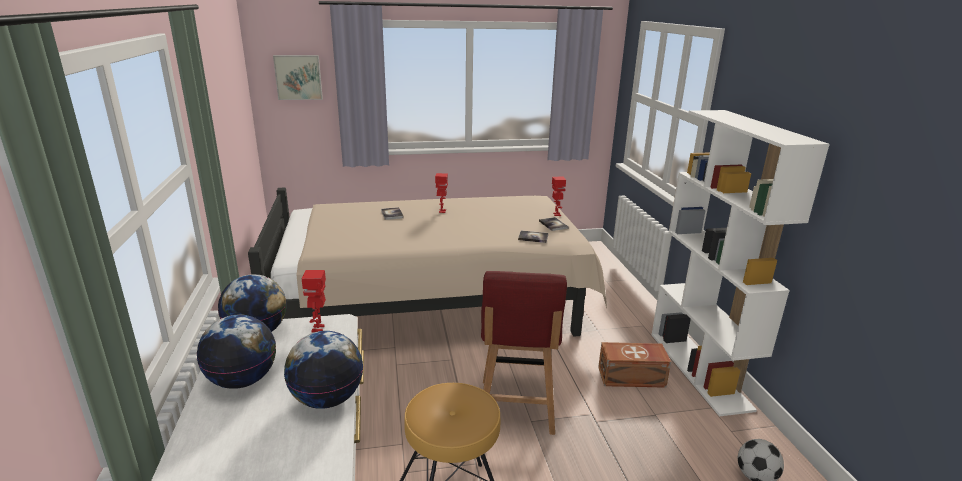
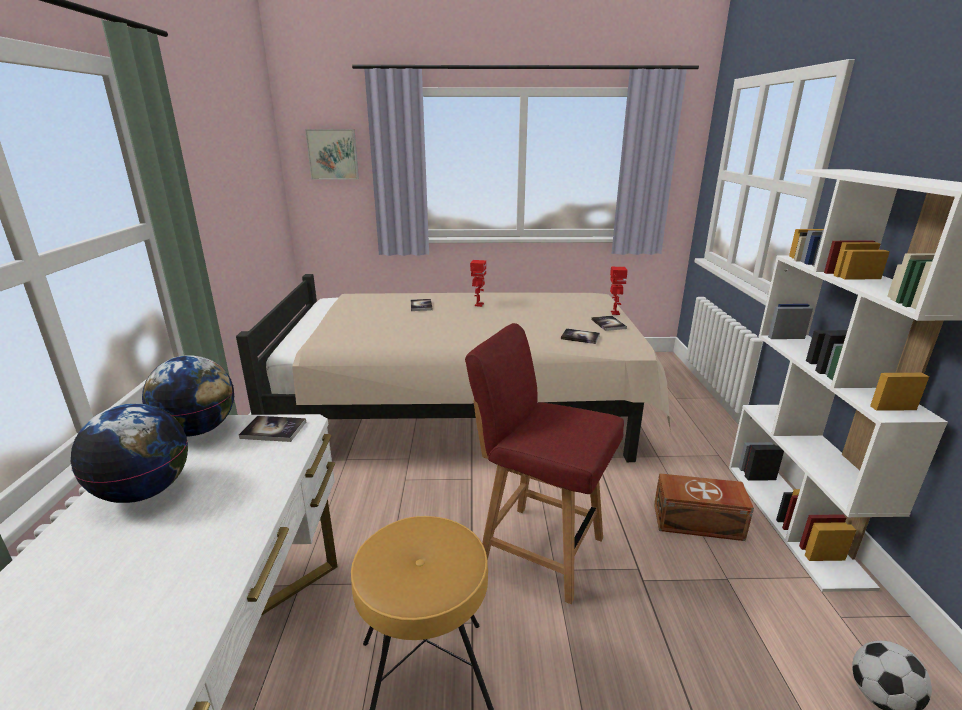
camera: 10 degrees right, 0 degrees up
globe [284,331,363,409] -> none
toy robot [302,270,326,332] -> book [239,416,306,442]
red chair [481,271,567,435] -> red chair turned 105 degrees clockwise [465,323,624,604]

